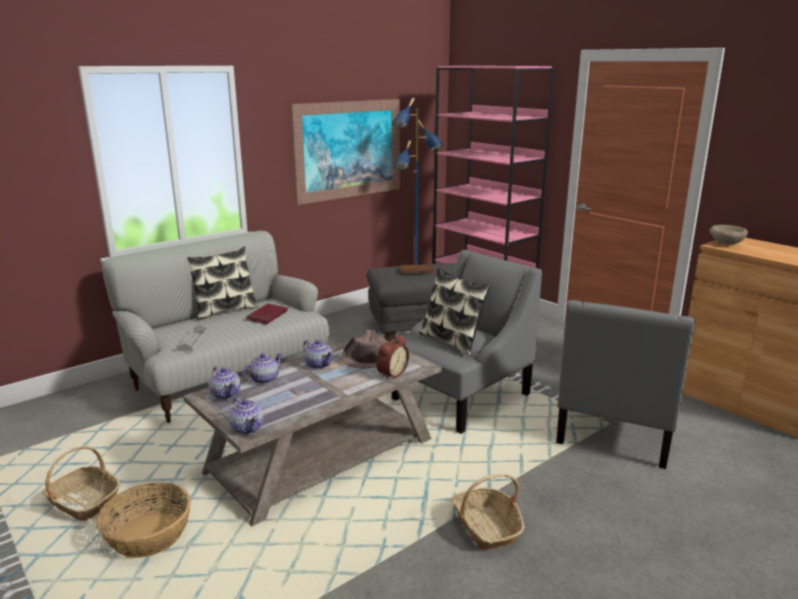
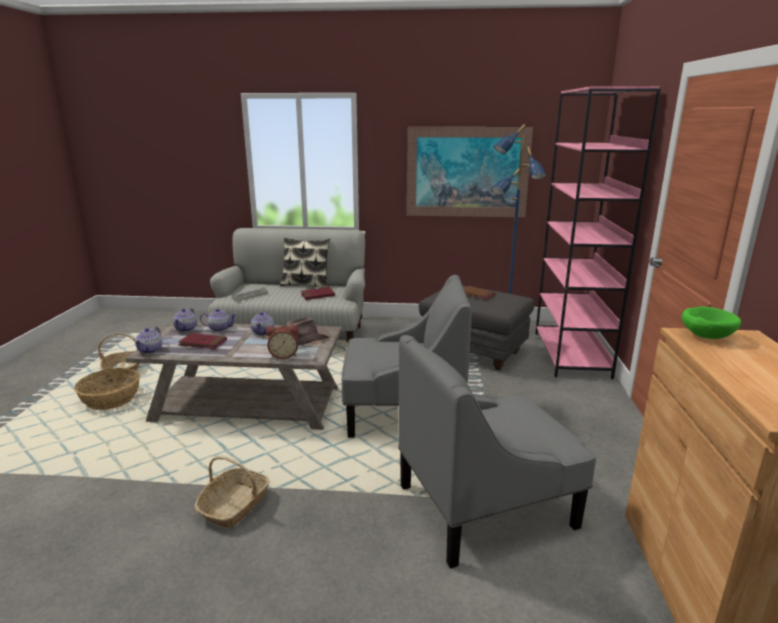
camera: 45 degrees right, 0 degrees up
pillow [419,267,491,356] -> none
beige bowl [709,225,748,245] -> green bowl [682,307,741,339]
none -> red book [178,333,227,350]

